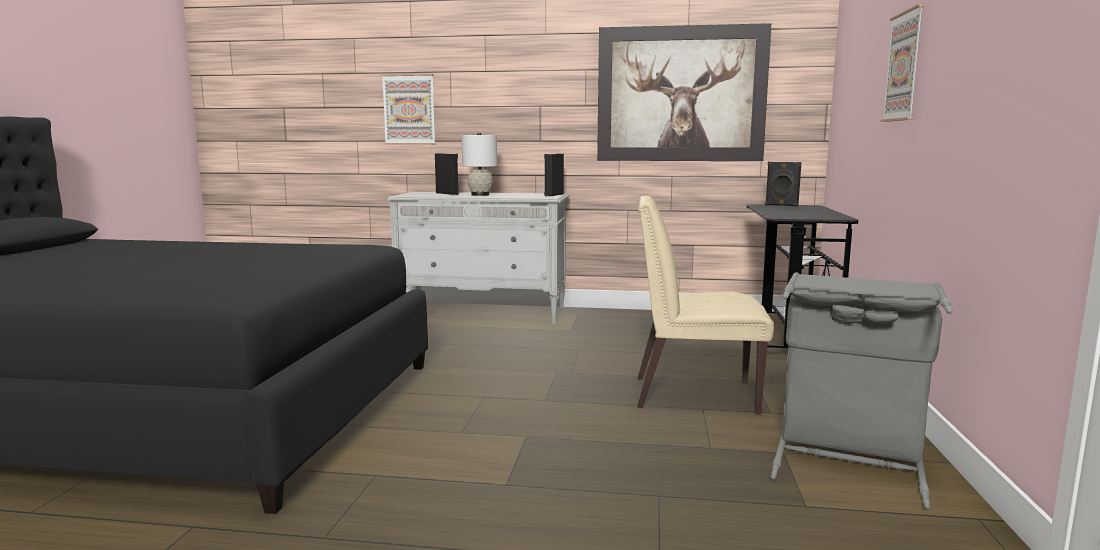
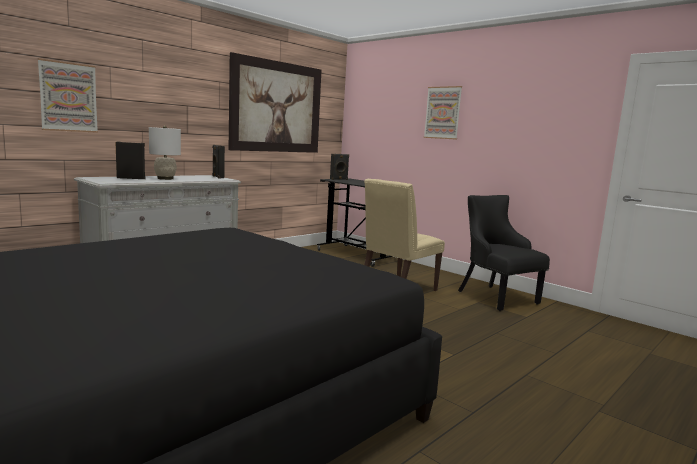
camera: 55 degrees left, 0 degrees up
grey laundry basket [771,272,953,509] -> black chair [458,195,550,311]

